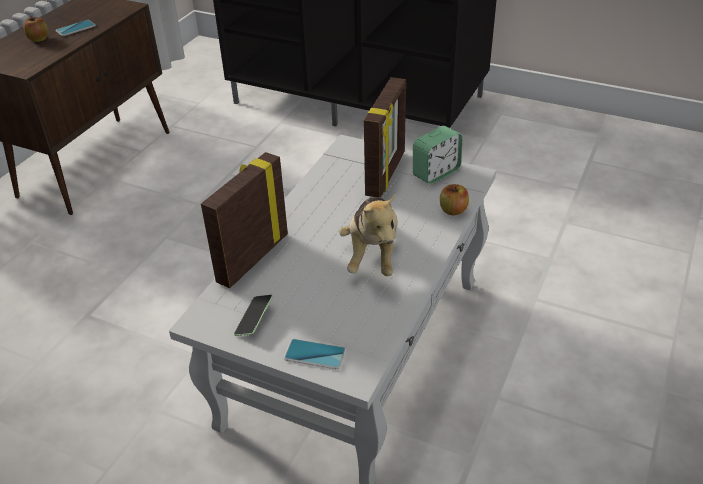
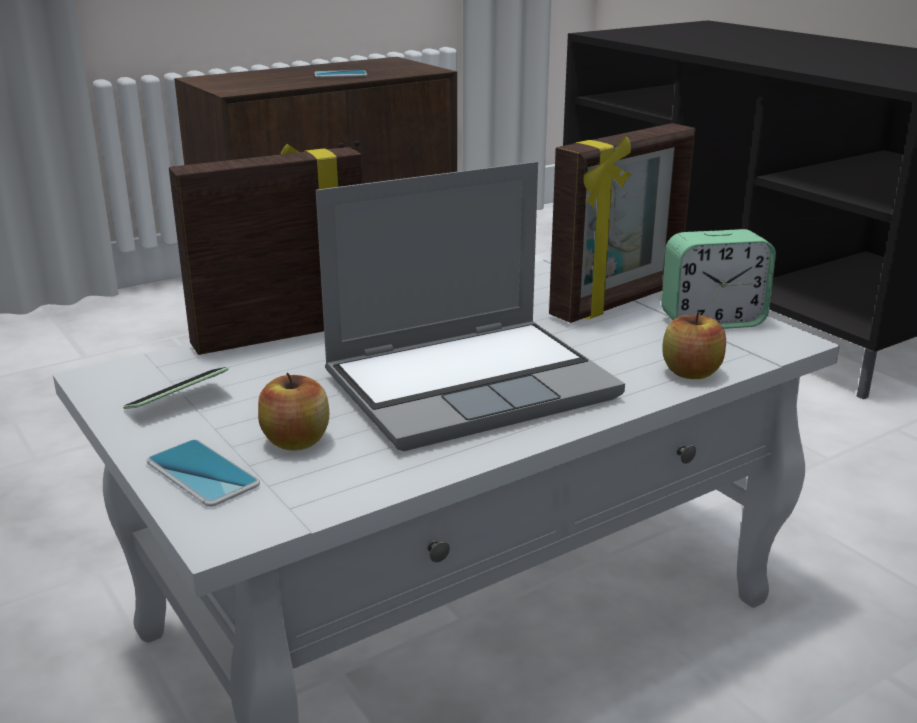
camera: 30 degrees right, 15 degrees down
apple [23,16,48,42] -> apple moved to [258,372,329,451]
plush toy [339,194,398,276] -> laptop [316,162,625,451]

